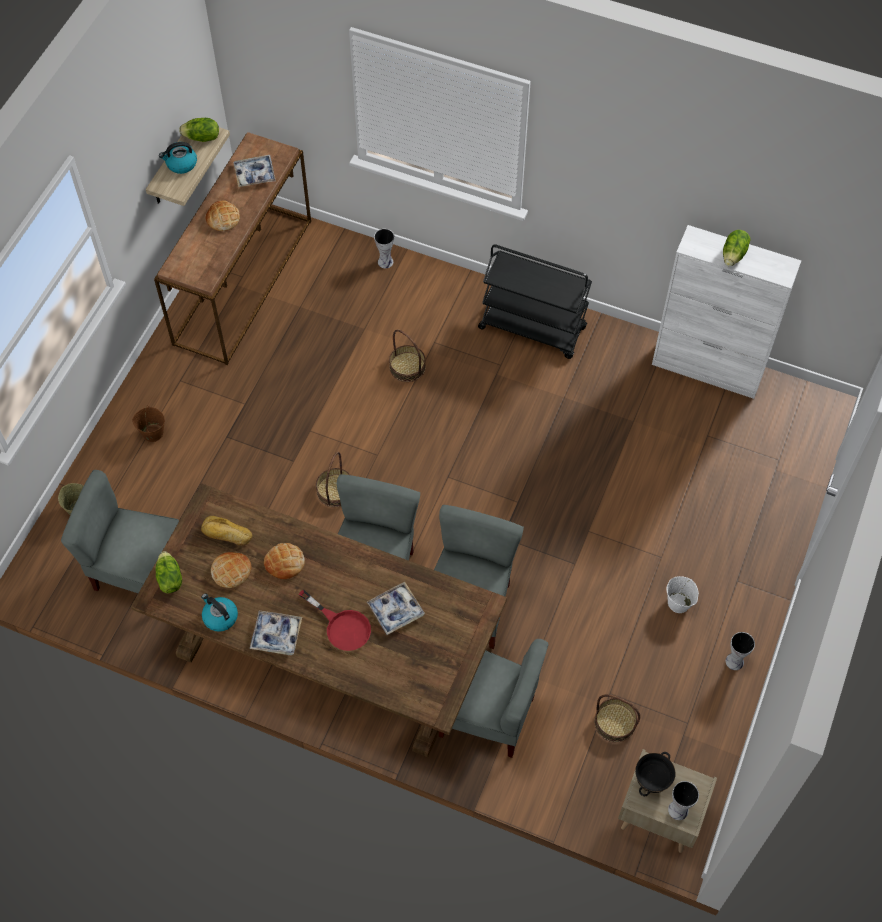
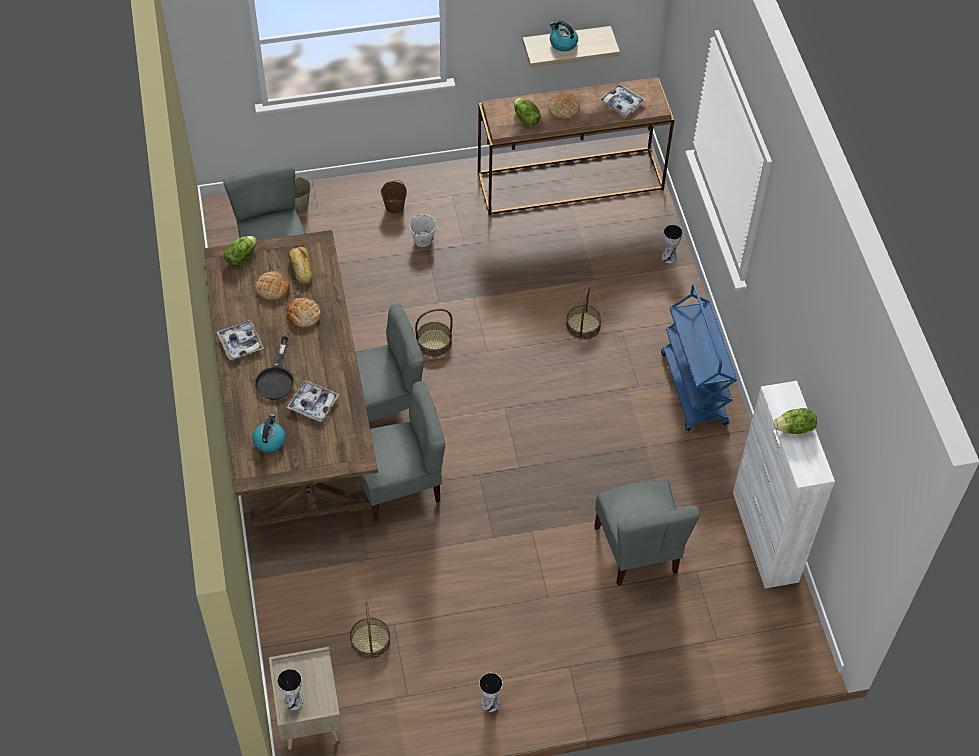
camera: 55 degrees right, 5 degrees down
lettuce [179,118,219,142] -> lettuce moved to [514,98,541,126]
kettle [201,593,238,632] -> kettle moved to [253,414,285,452]
red frying pan [299,589,371,651] -> black frying pan [255,336,294,400]
grey chair [439,639,549,758] -> grey chair moved to [594,480,700,586]
black cart [478,244,592,359] -> blue cart [661,285,737,431]
black bowl [635,752,676,796] -> none
white bucket [666,576,699,613] -> white bucket moved to [410,214,437,247]

